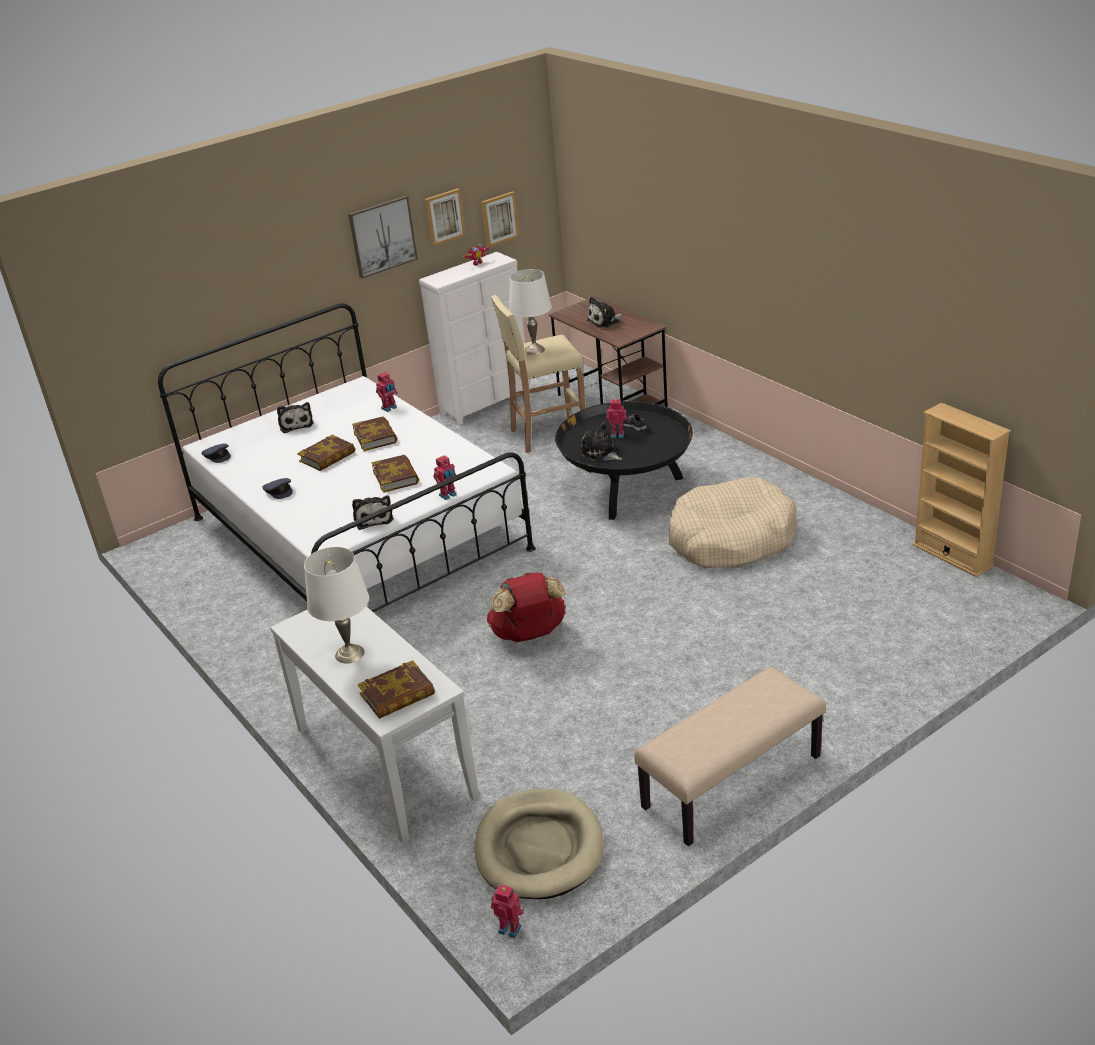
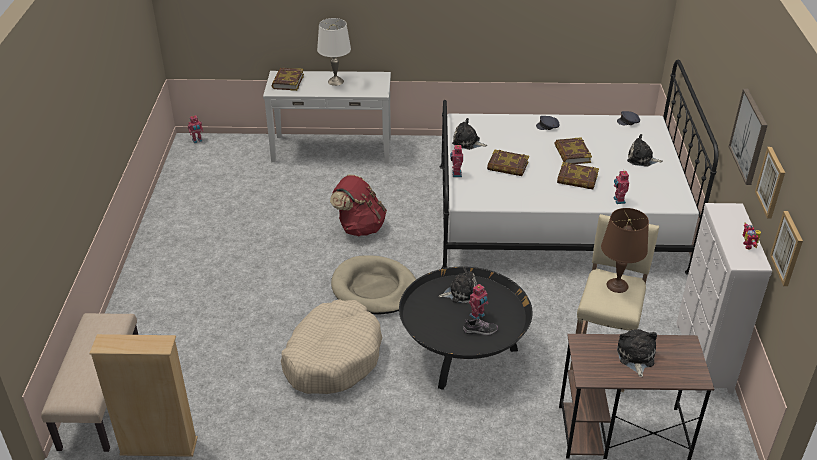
camera: 125 degrees right, 5 degrees up
beige dog bed [475,789,604,899] -> beige dog bed moved to [331,255,416,314]
white table lamp [509,269,552,355] -> brown table lamp [601,208,649,293]
beige bench [634,667,826,846] -> beige bench moved to [41,313,138,452]

